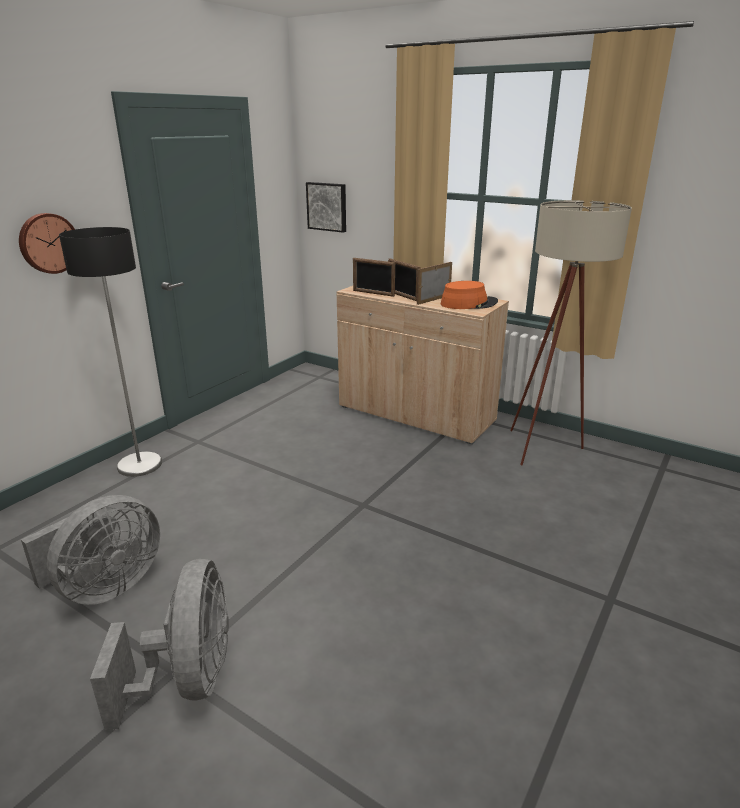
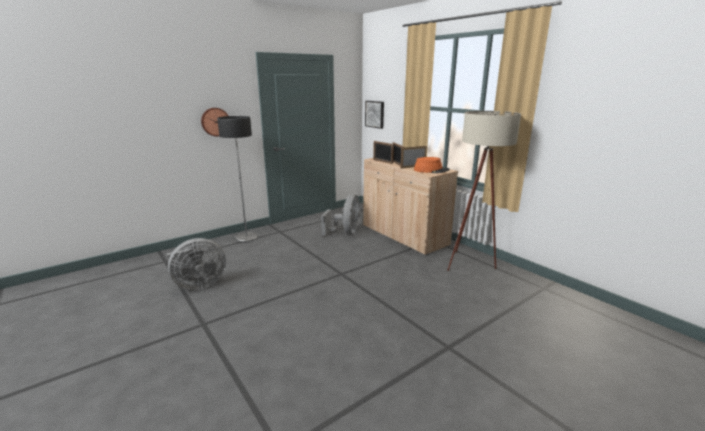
camera: 20 degrees right, 5 degrees down
grey fan [90,559,229,730] -> grey fan moved to [321,194,361,236]

